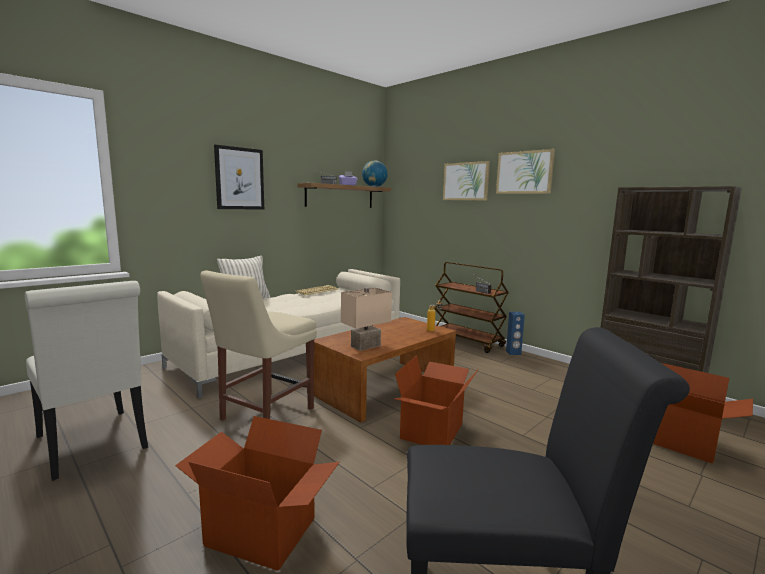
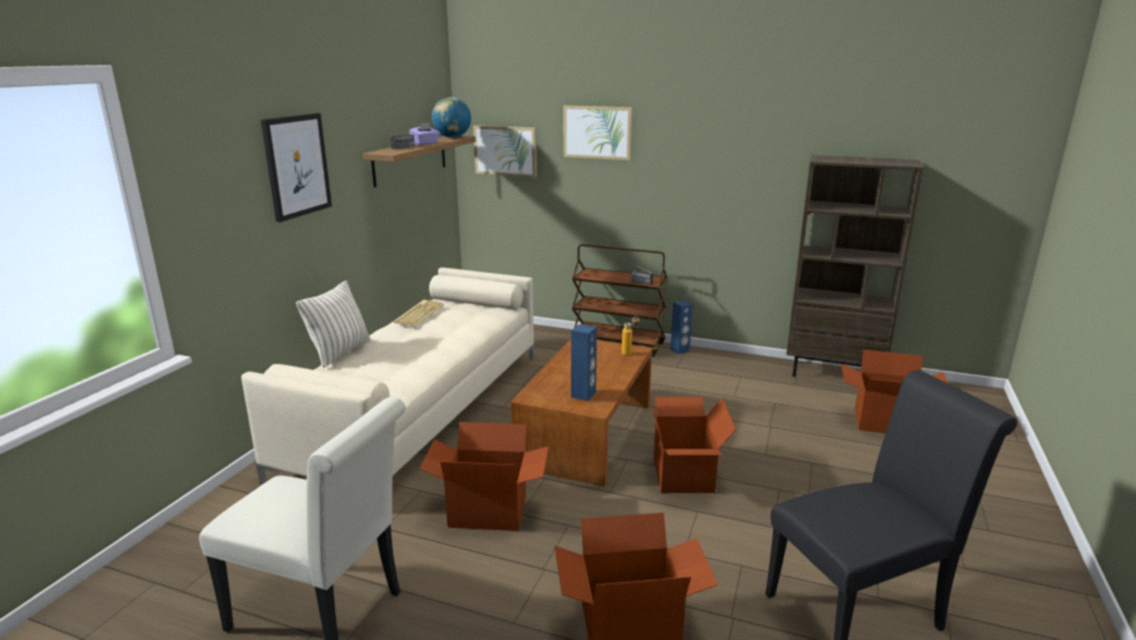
camera: 25 degrees left, 10 degrees up
beige chair [200,271,317,421] -> cardboard box [420,422,549,531]
beige table lamp [341,288,392,351] -> blue speaker [571,324,597,401]
picture [496,149,555,194] -> picture moved to [473,125,537,177]

